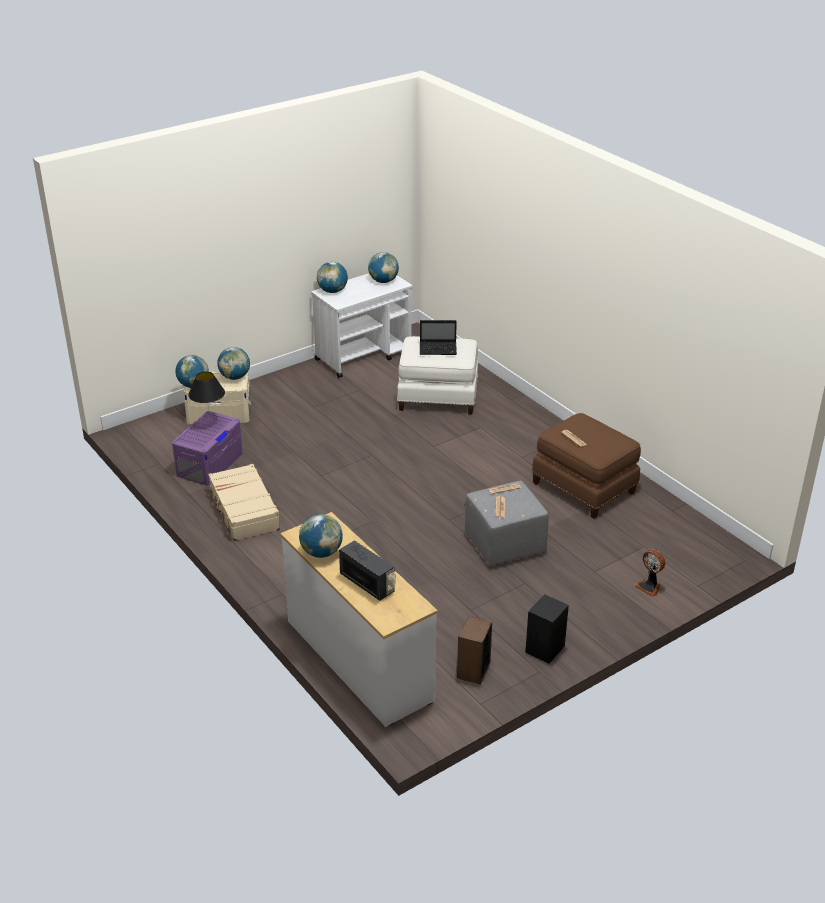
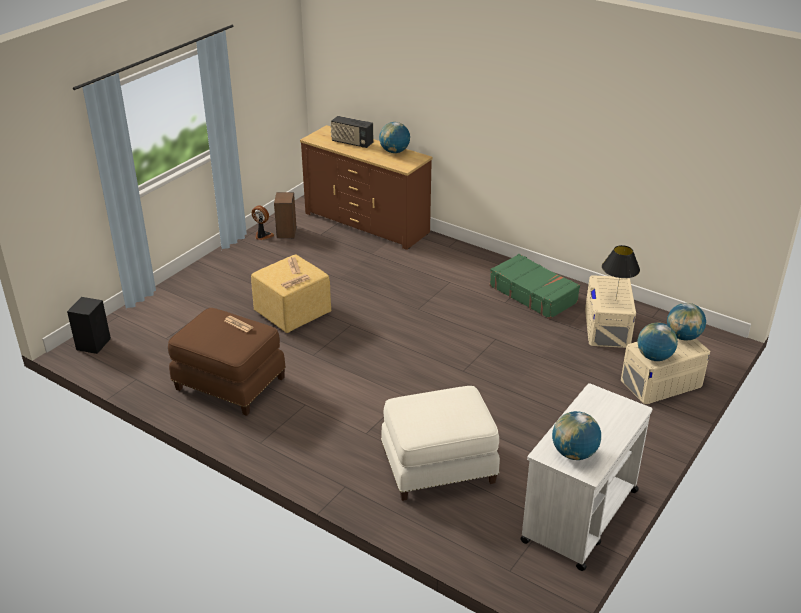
camera: 160 degrees right, 0 degrees up
purple storage box [172,411,243,486] -> beige storage box [585,275,636,348]
beige suitcase [208,464,280,541] -> green suitcase [489,254,580,319]
white dresser [280,512,438,727] -> brown dresser [300,125,432,250]
globe [317,262,348,293] -> none
laptop [420,320,457,355] -> none
grey ottoman [465,481,549,566] -> yellow ottoman [251,254,331,333]
black speaker [525,594,569,664] -> black speaker moved to [67,297,111,354]
fan [634,549,665,597] -> fan moved to [252,205,274,240]

